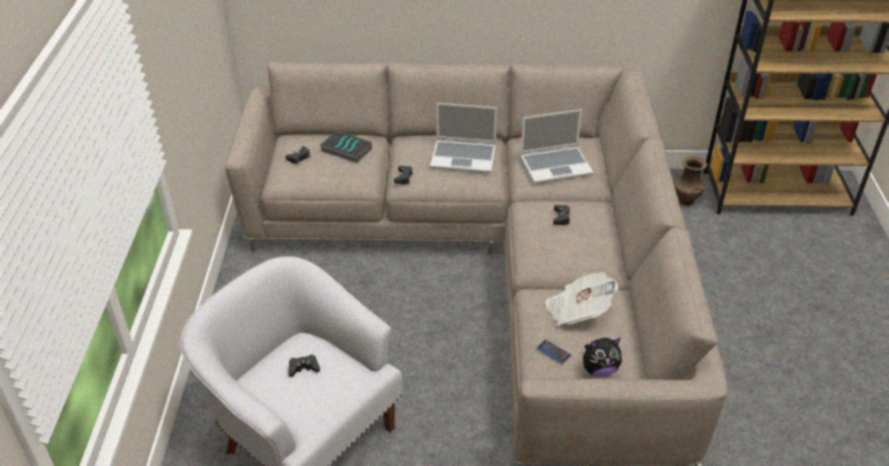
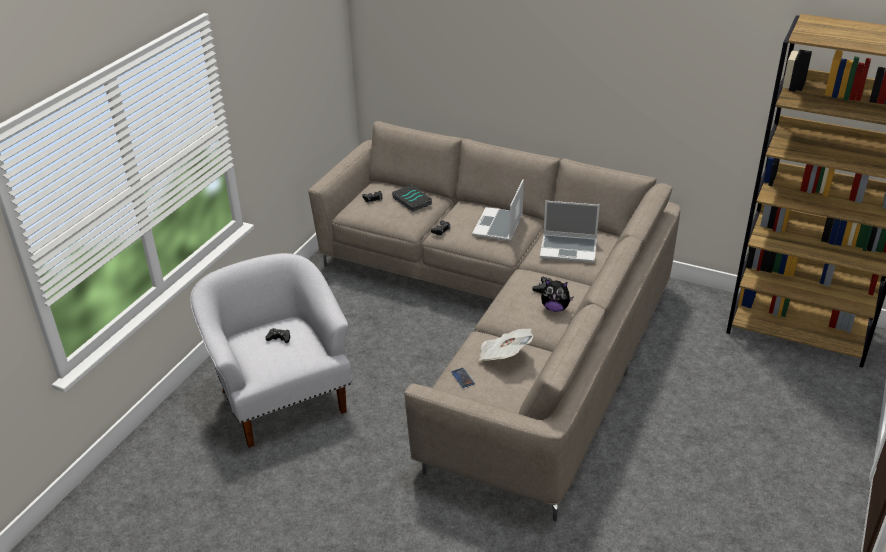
camera: 25 degrees right, 5 degrees down
laptop [430,103,497,173] -> laptop turned 75 degrees clockwise [472,180,524,241]
plush toy [583,338,622,377] -> plush toy moved to [541,279,574,312]
brown vase [673,156,707,206] -> none

